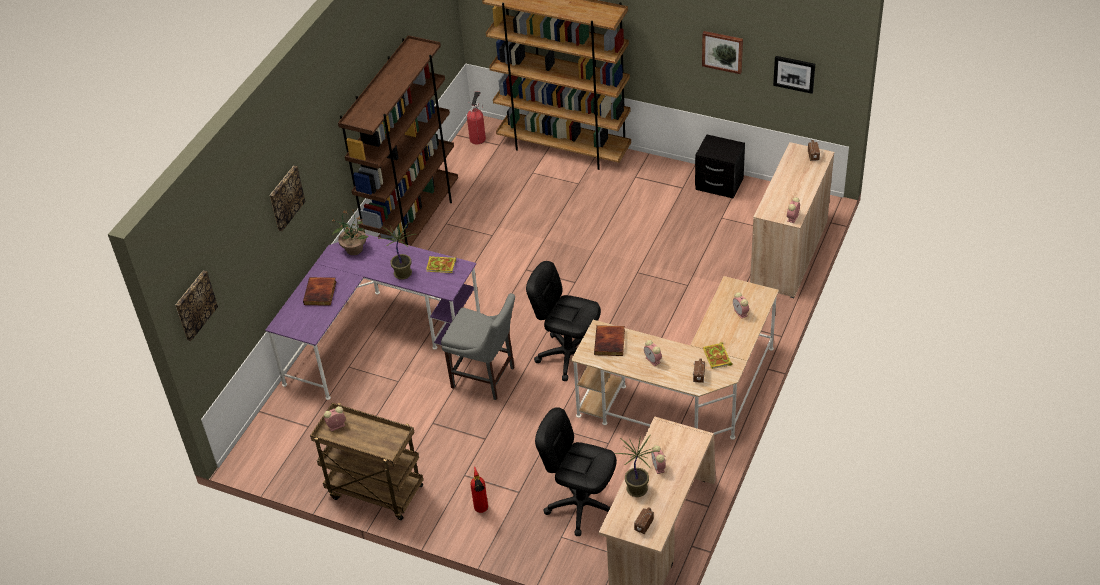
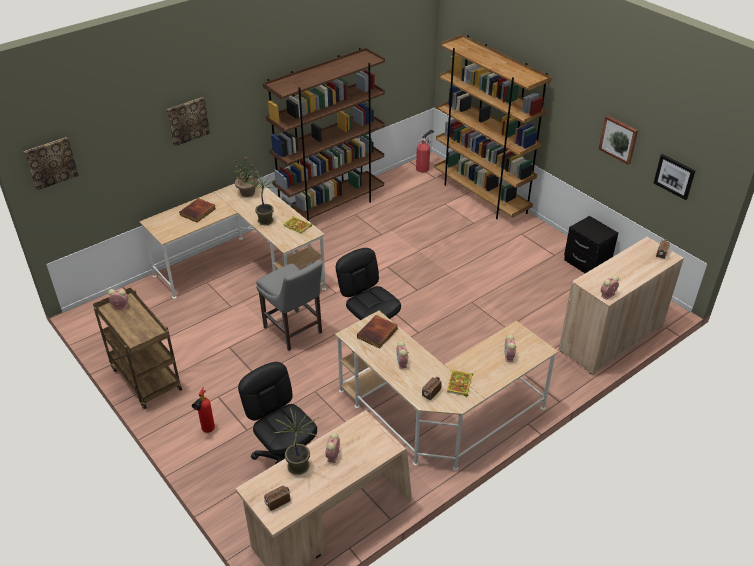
camera: 25 degrees right, 5 degrees down
purple desk [265,234,480,400] -> beige desk [139,184,326,299]

